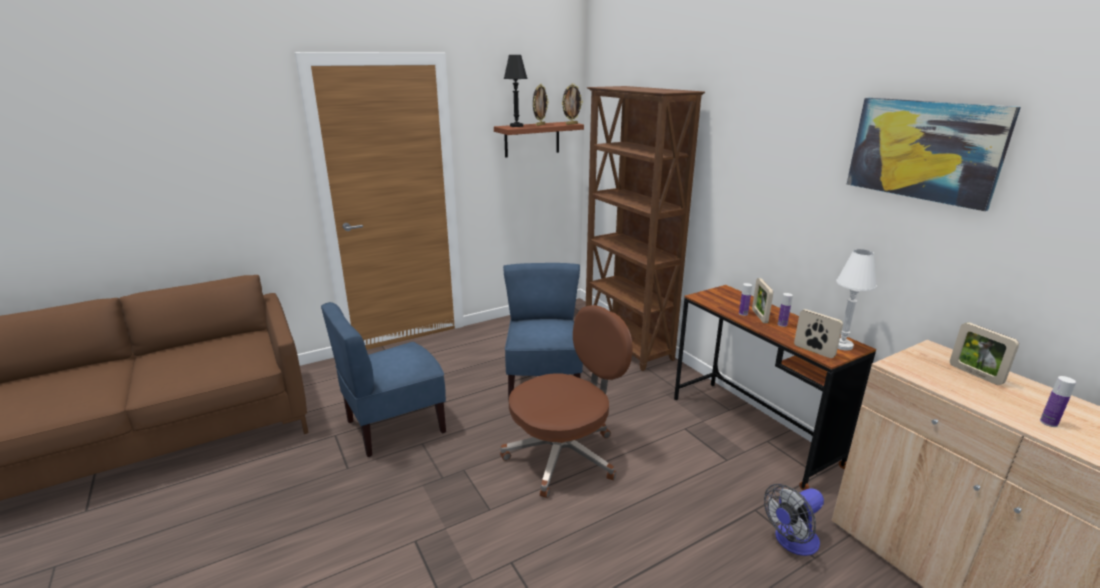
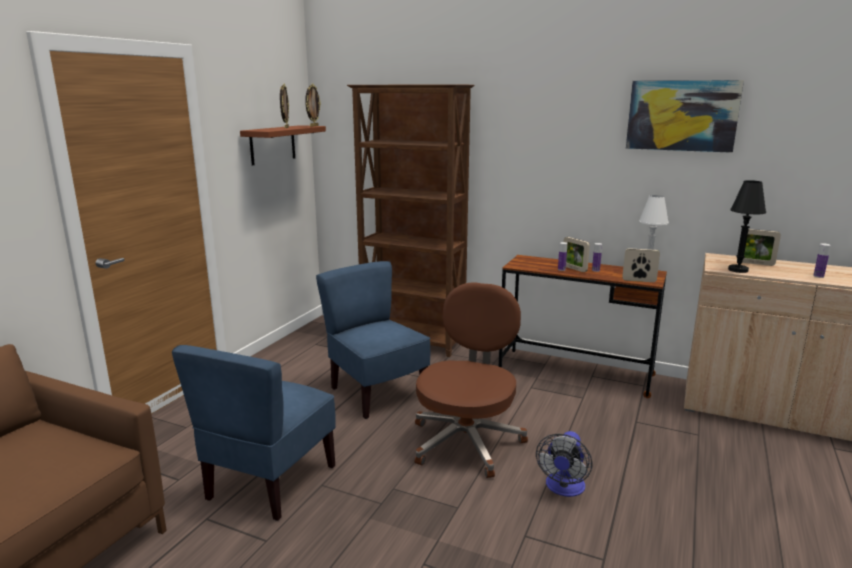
camera: 35 degrees left, 5 degrees down
black table lamp [504,55,527,127] -> black table lamp moved to [728,180,766,273]
fan [764,484,824,556] -> fan moved to [536,431,593,497]

